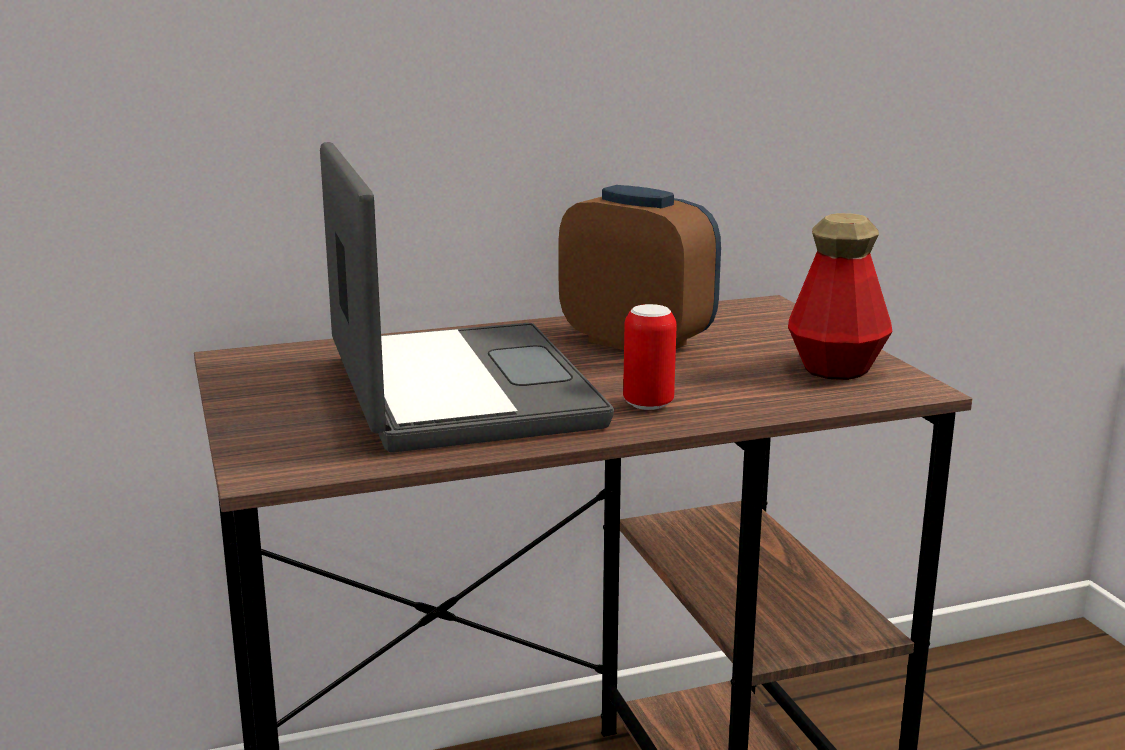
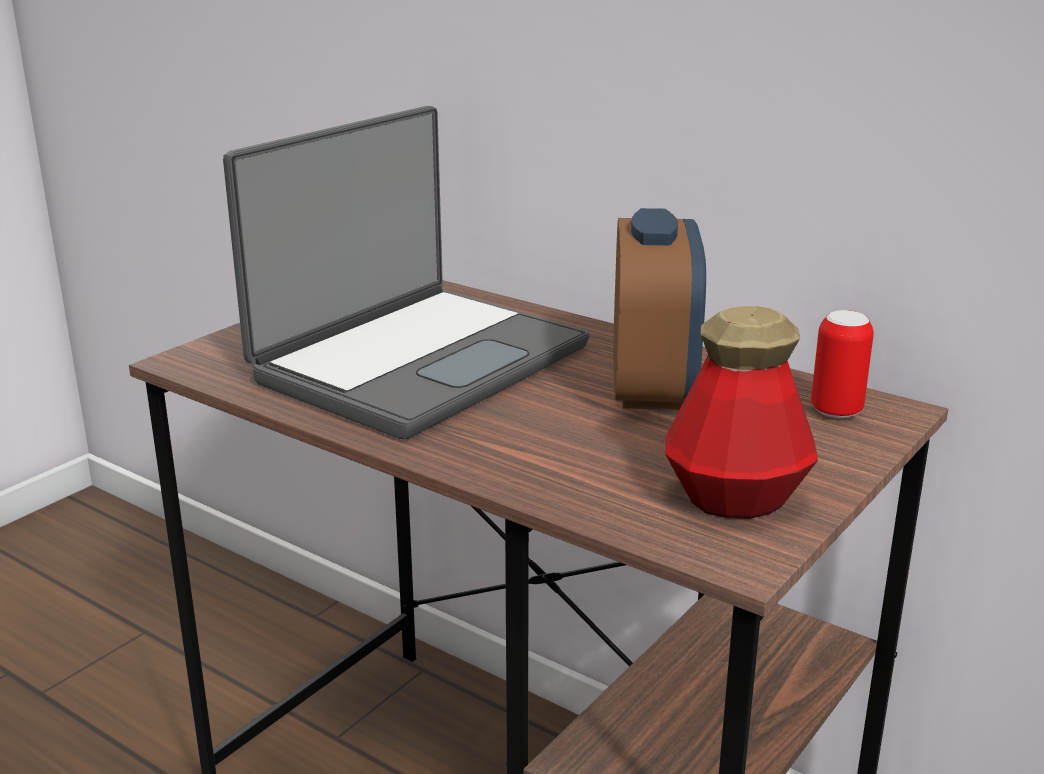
camera: 55 degrees right, 5 degrees up
can [623,304,677,410] -> can moved to [811,310,874,419]

